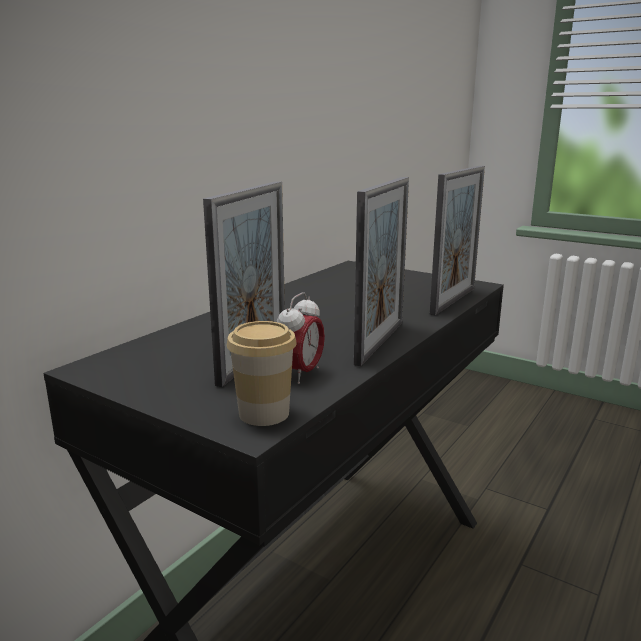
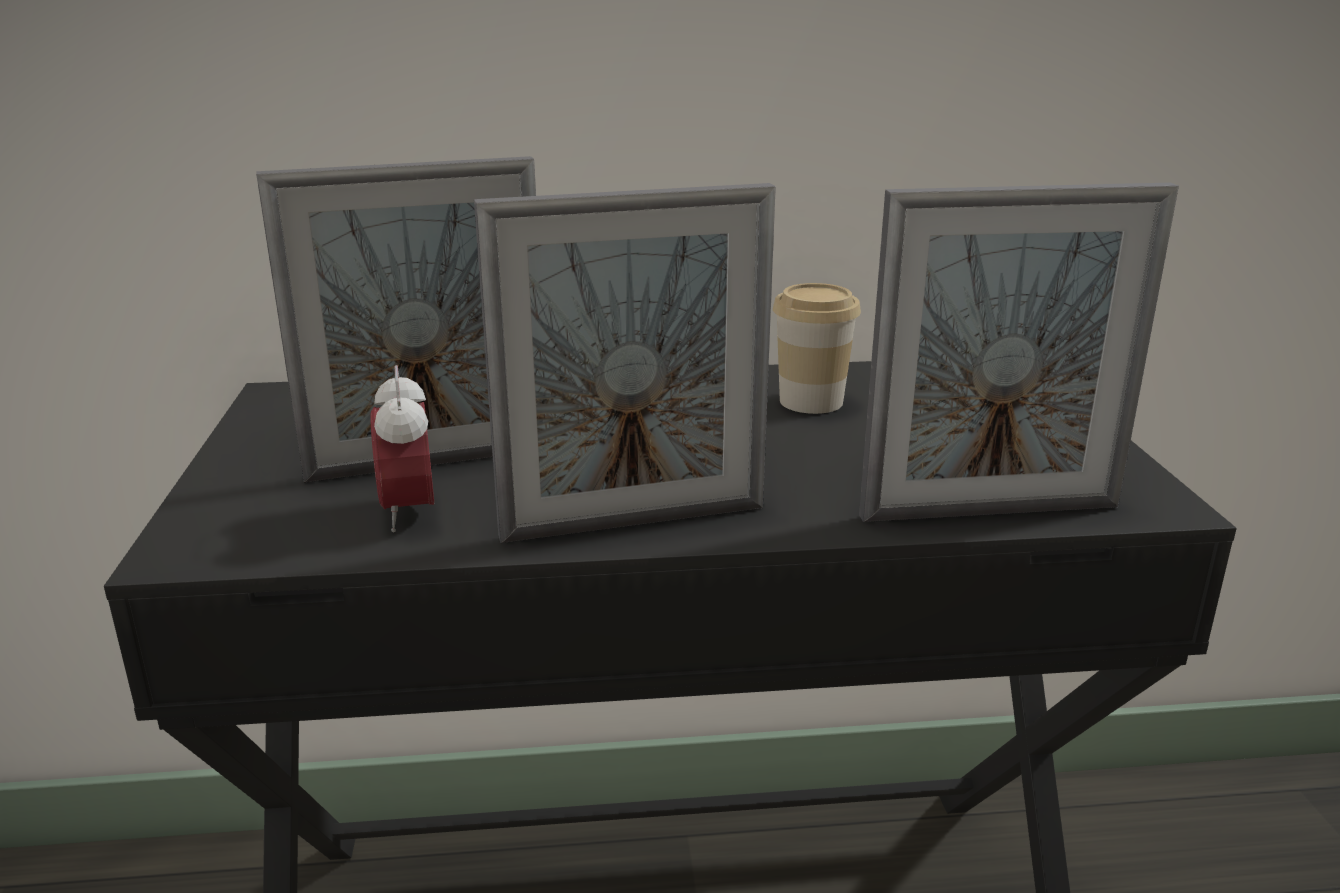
camera: 50 degrees right, 5 degrees up
cup [226,321,297,426] -> cup moved to [773,283,861,414]
alarm clock [277,292,325,384] -> alarm clock turned 90 degrees clockwise [370,365,434,533]

